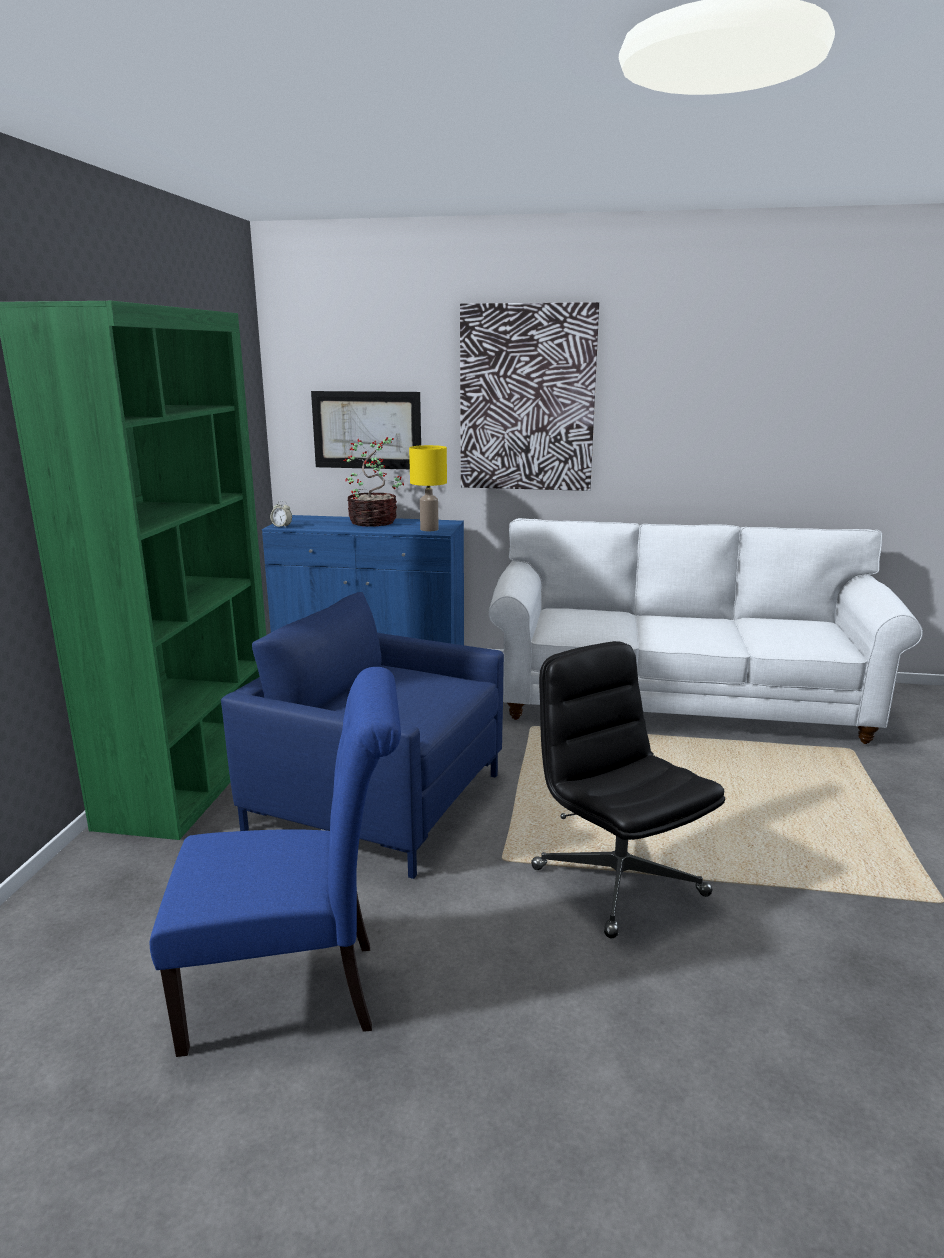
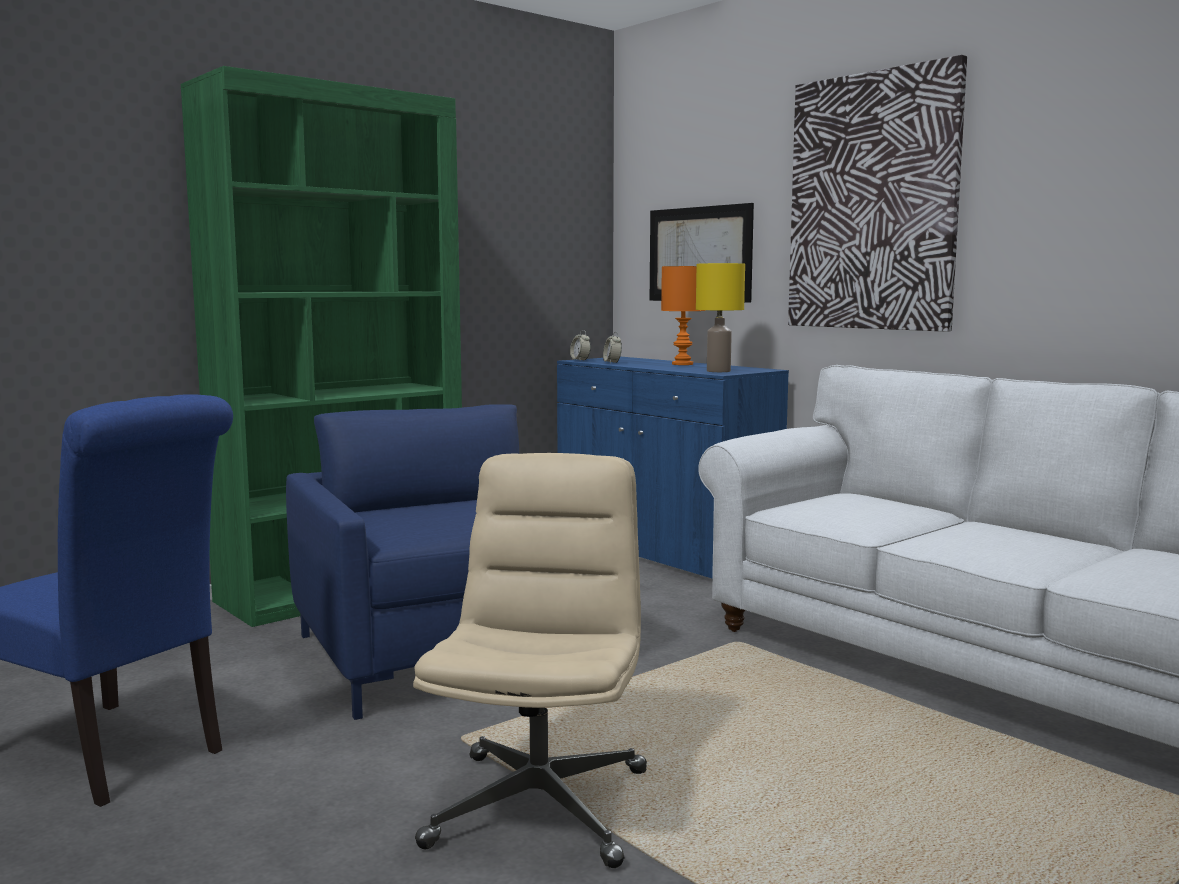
camera: 40 degrees right, 10 degrees down
potted plant [343,437,404,527] -> orange table lamp [661,266,706,365]
black office chair [531,641,725,938] -> beige office chair [413,453,647,868]
none -> alarm clock [603,332,622,363]

